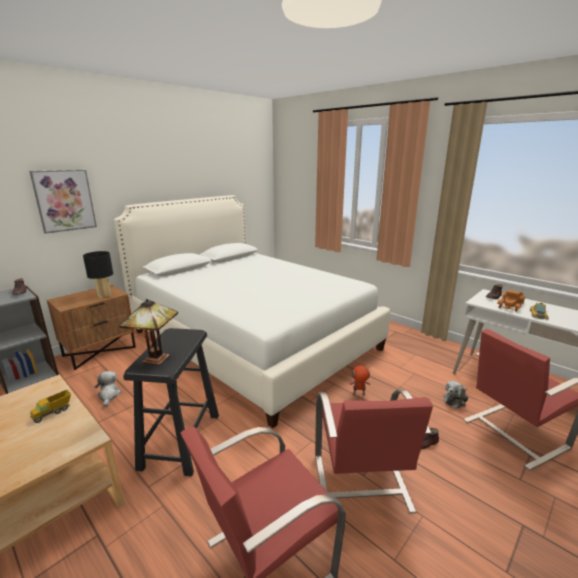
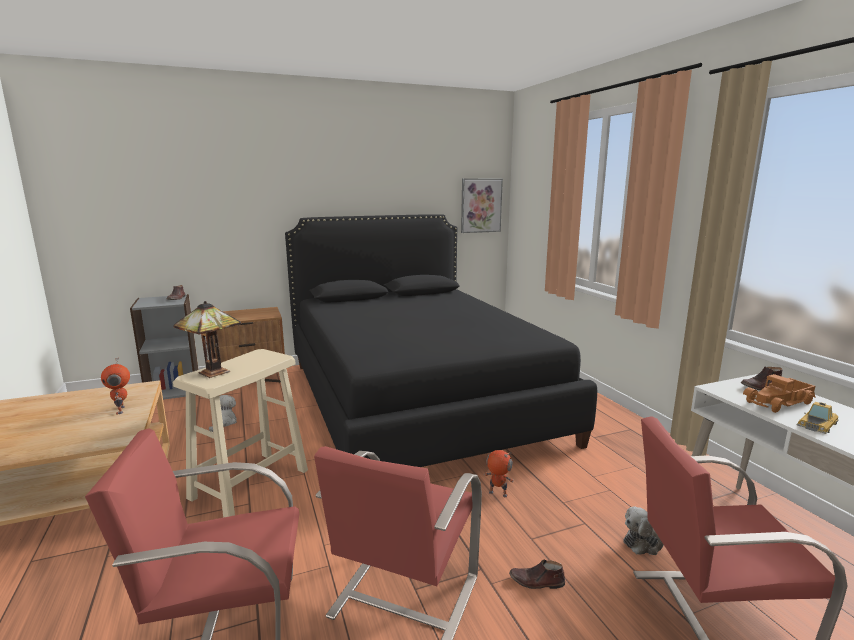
camera: 25 degrees right, 5 degrees down
picture [29,170,97,234] -> picture moved to [461,178,503,233]
toy truck [30,390,71,423] -> toy robot [101,357,130,414]
black table lamp [83,251,113,299] -> none
white bed [114,195,390,428] -> black bed [285,214,597,467]
black stool [123,328,219,476] -> beige stool [173,349,308,518]

